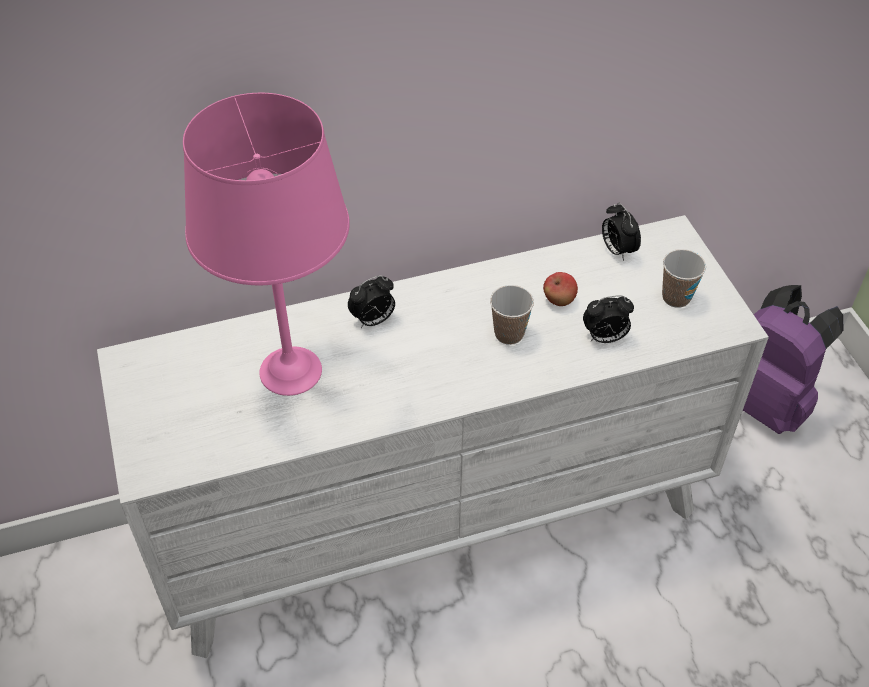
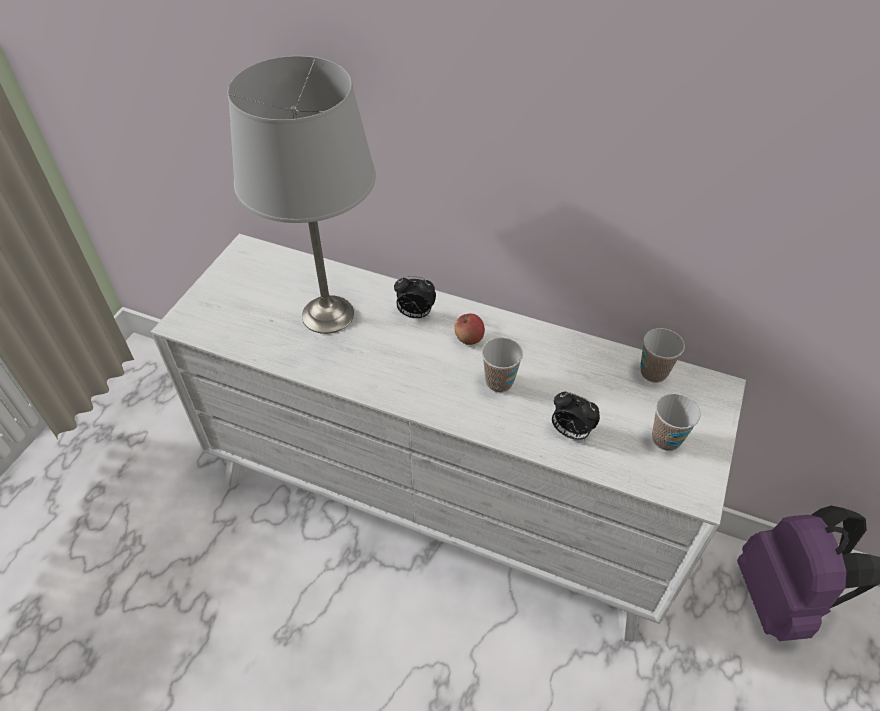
camera: 40 degrees right, 0 degrees up
pink table lamp [183,93,350,396] -> grey table lamp [228,56,376,334]
apple [543,272,578,306] -> apple moved to [454,314,485,345]
alarm clock [602,203,641,261] -> cup [641,328,685,383]

